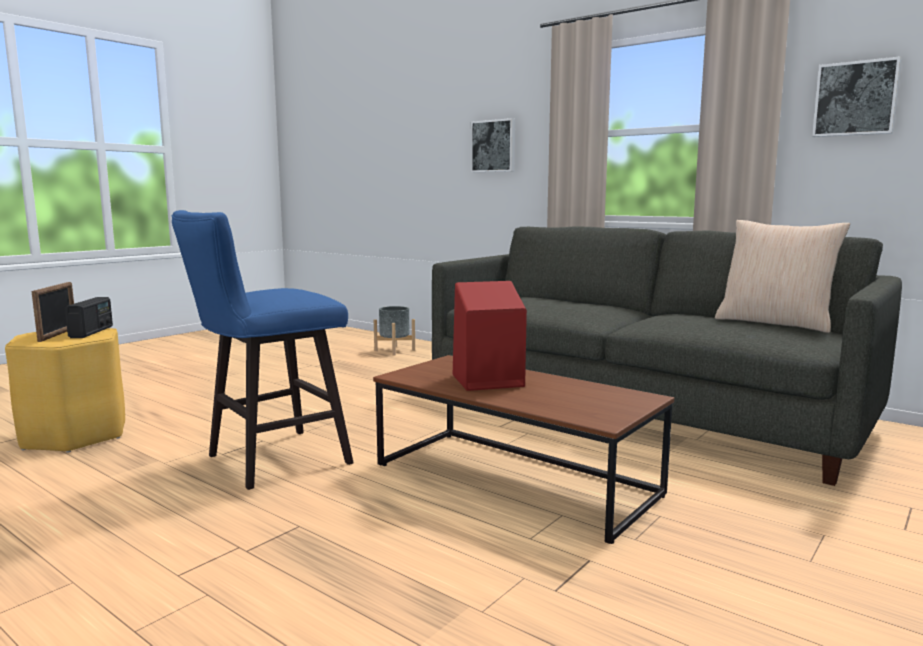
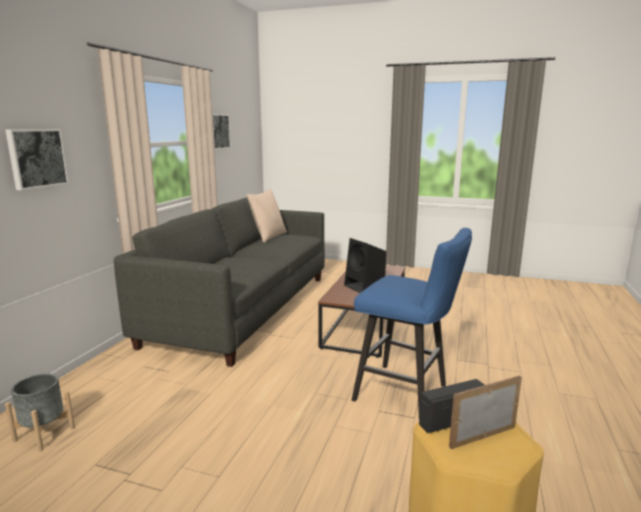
camera: 110 degrees left, 5 degrees up
red speaker [453,281,527,391] -> black speaker [344,238,386,293]

